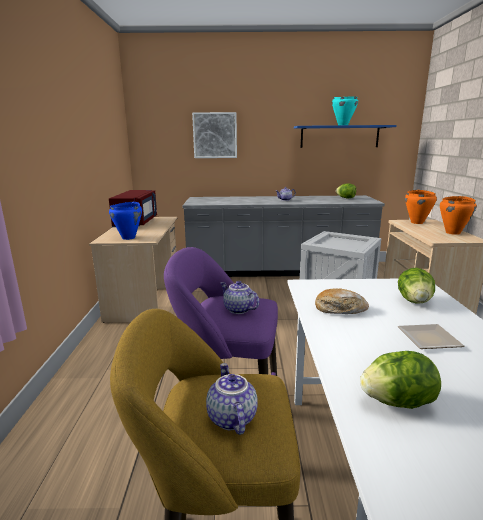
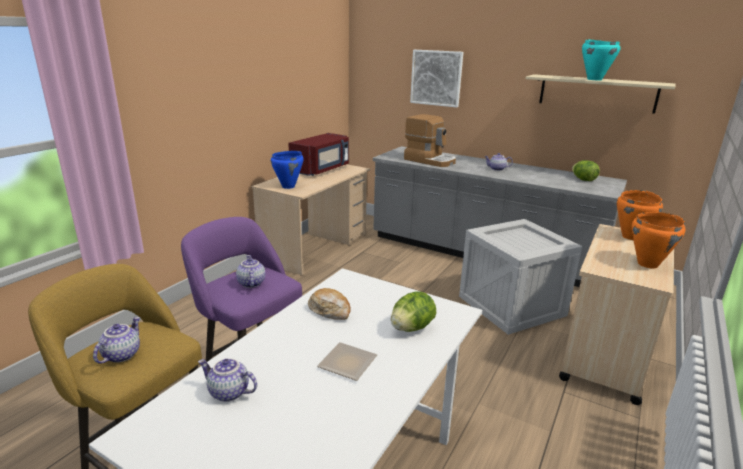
camera: 30 degrees right, 5 degrees up
blue shelf [294,125,397,148] -> beige shelf [525,74,676,114]
lettuce [360,351,441,409] -> teapot [198,358,257,402]
none -> coffee machine [404,114,456,167]

